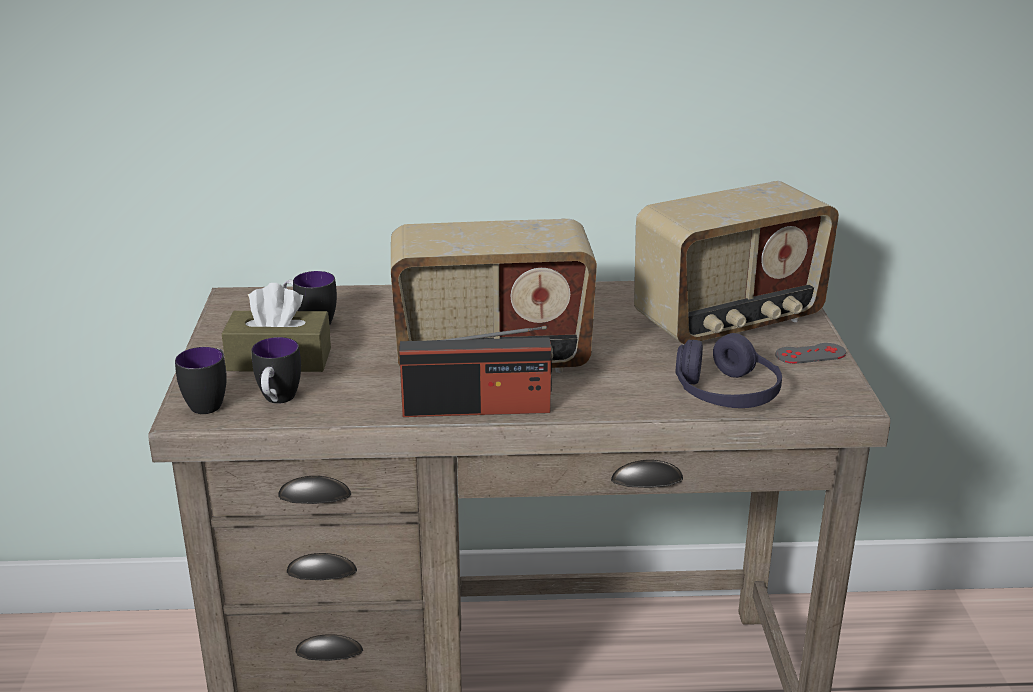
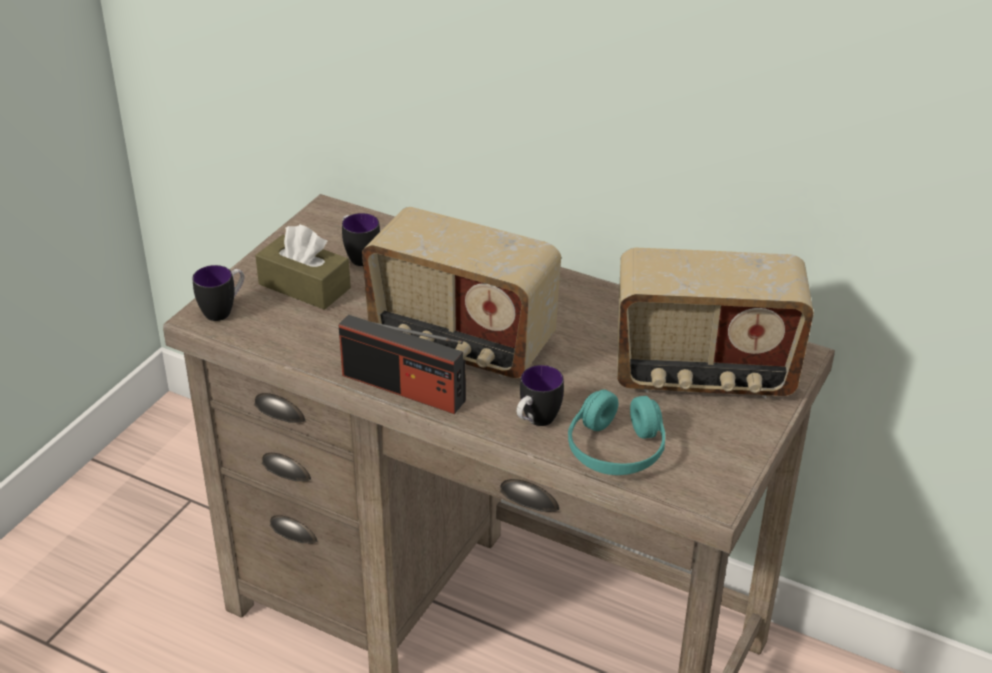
camera: 30 degrees right, 10 degrees up
mug [251,337,301,404] -> mug moved to [517,365,564,426]
purple headphones [676,333,782,408] -> turquoise headphones [568,389,665,475]
grey game controller [775,343,846,364] -> none

